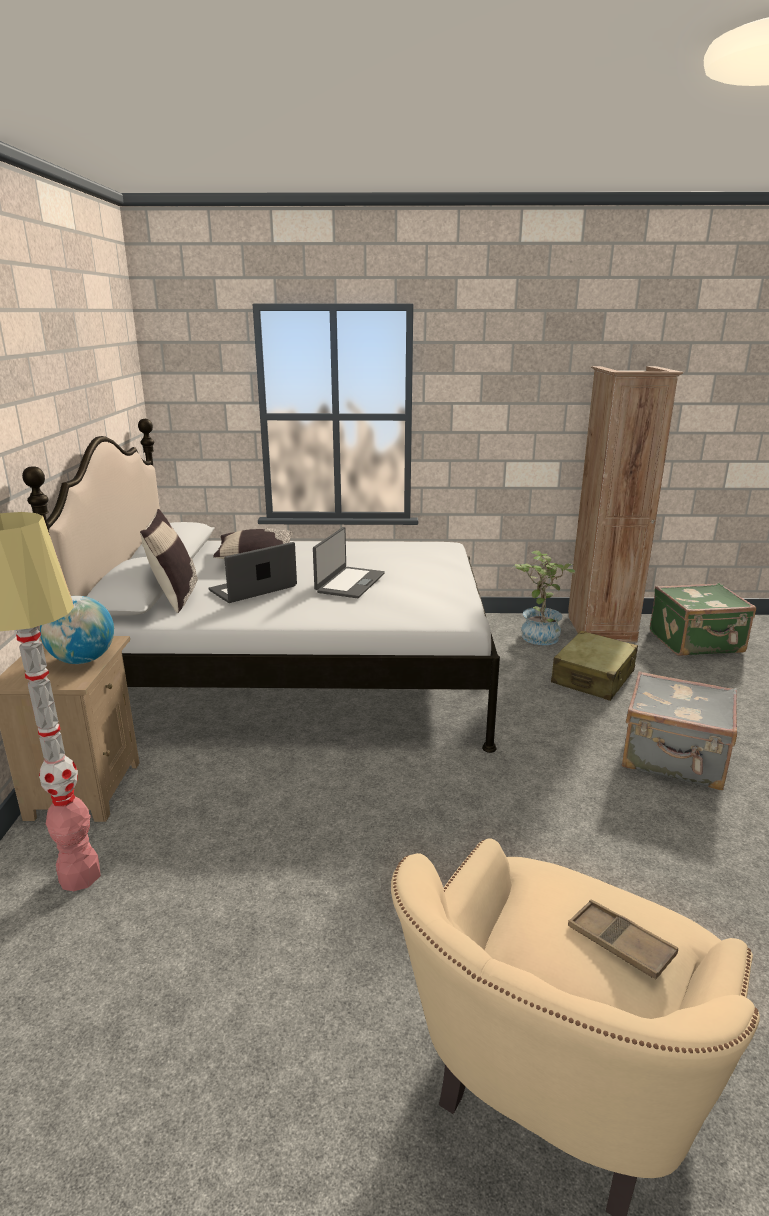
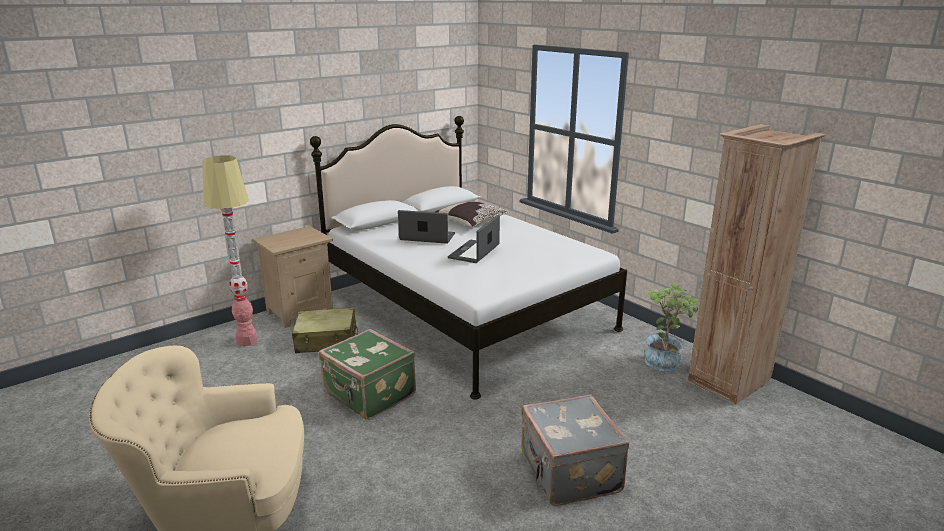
camera: 50 degrees right, 0 degrees up
globe [40,596,114,664] -> none
pillow [140,509,198,613] -> none
laptop [313,527,385,598] -> laptop turned 135 degrees clockwise [448,215,500,263]
beige suitcase [551,631,638,701] -> beige suitcase moved to [292,308,358,353]
brown tray [568,900,678,979] -> none
green suitcase [650,583,756,656] -> green suitcase moved to [319,329,416,420]

